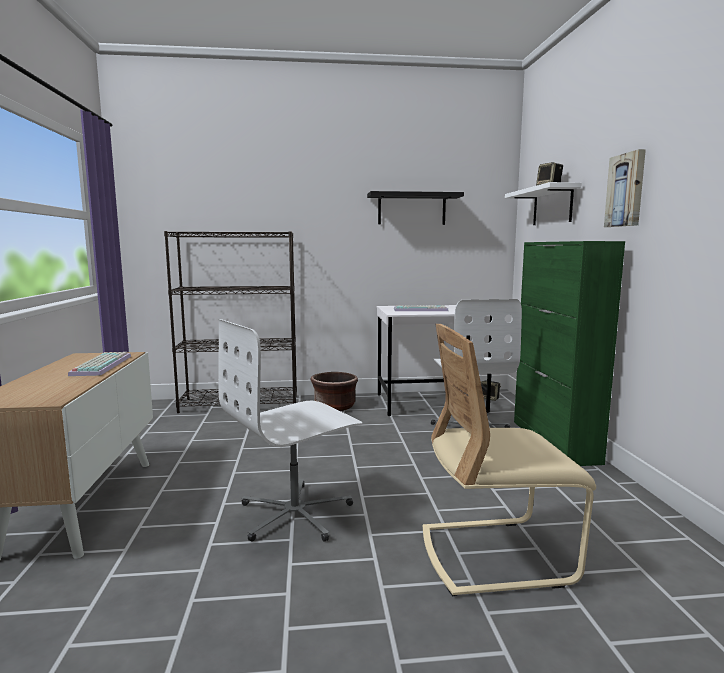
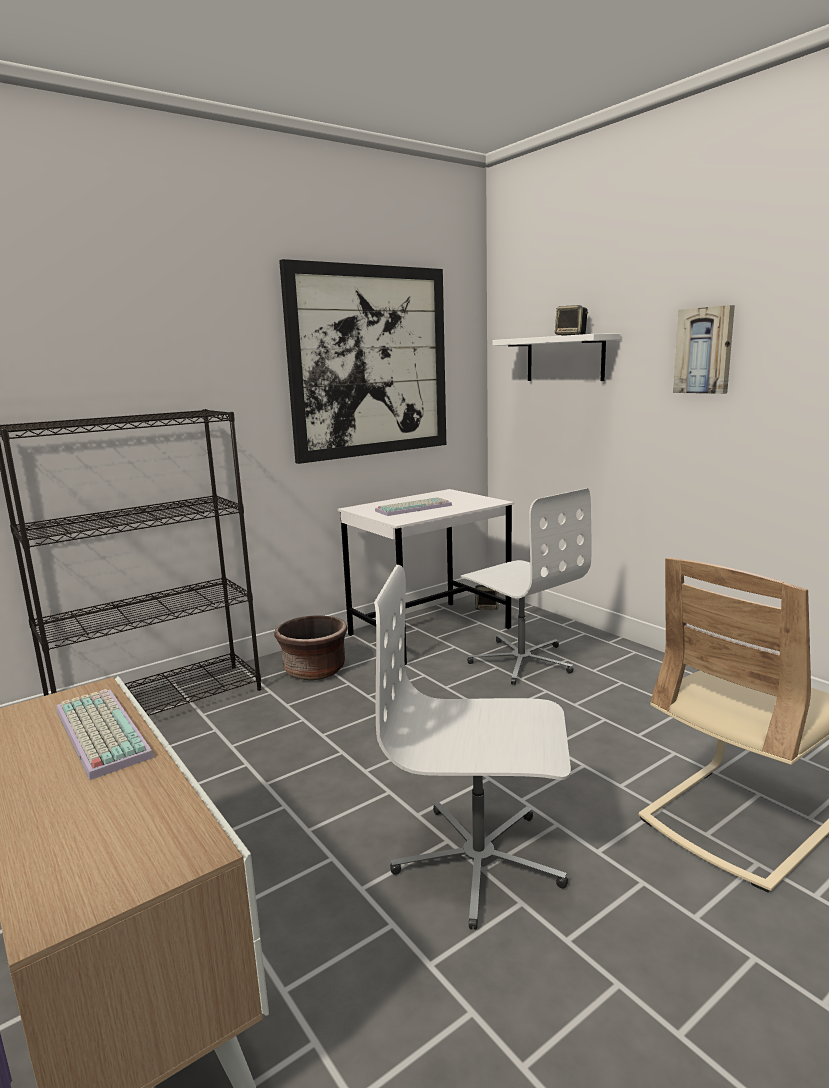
camera: 30 degrees left, 5 degrees up
white office chair [218,319,362,542] -> white office chair turned 75 degrees clockwise [374,565,571,930]
black shelf [367,191,464,225] -> picture [279,259,446,464]
green cabinet [514,241,625,466] -> none

